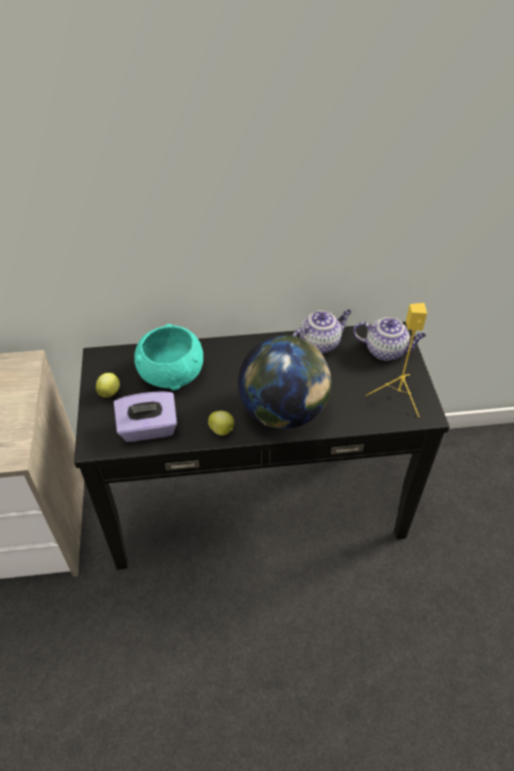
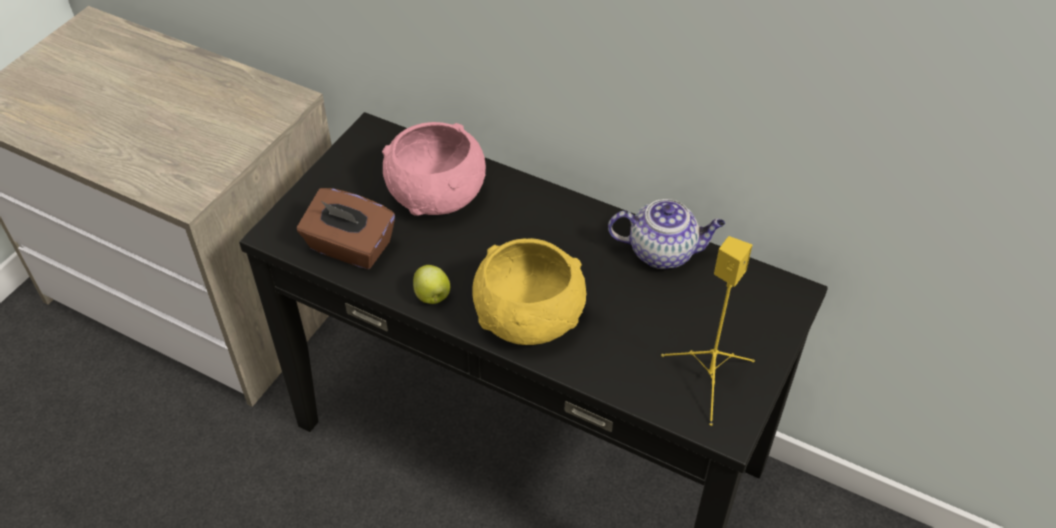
camera: 35 degrees right, 0 degrees up
apple [96,373,120,398] -> none
purple tissue box [114,391,177,442] -> brown tissue box [297,188,395,269]
turquoise bowl [134,324,203,390] -> pink bowl [382,122,486,216]
globe [238,336,332,429] -> yellow bowl [472,238,587,345]
teapot [353,317,426,361] -> none

